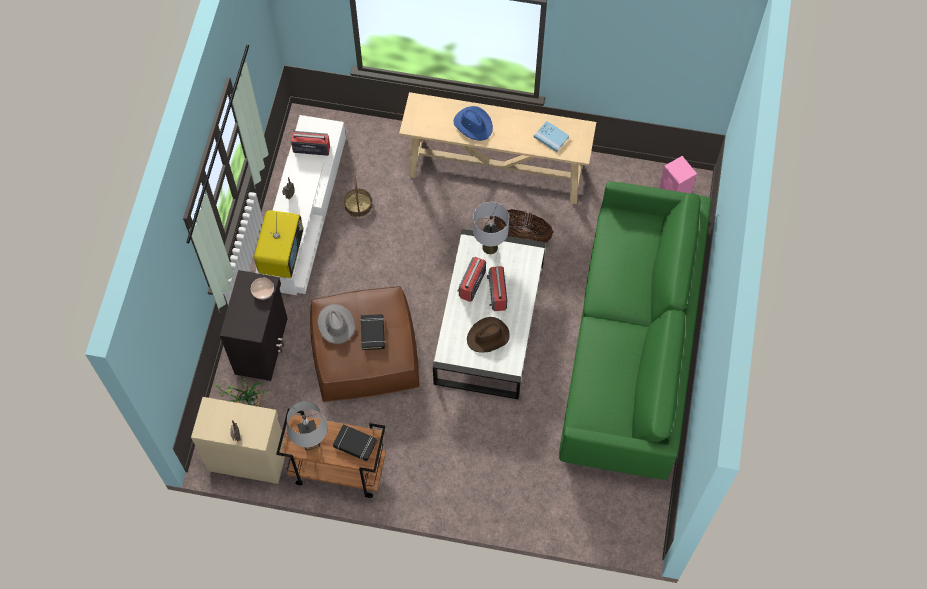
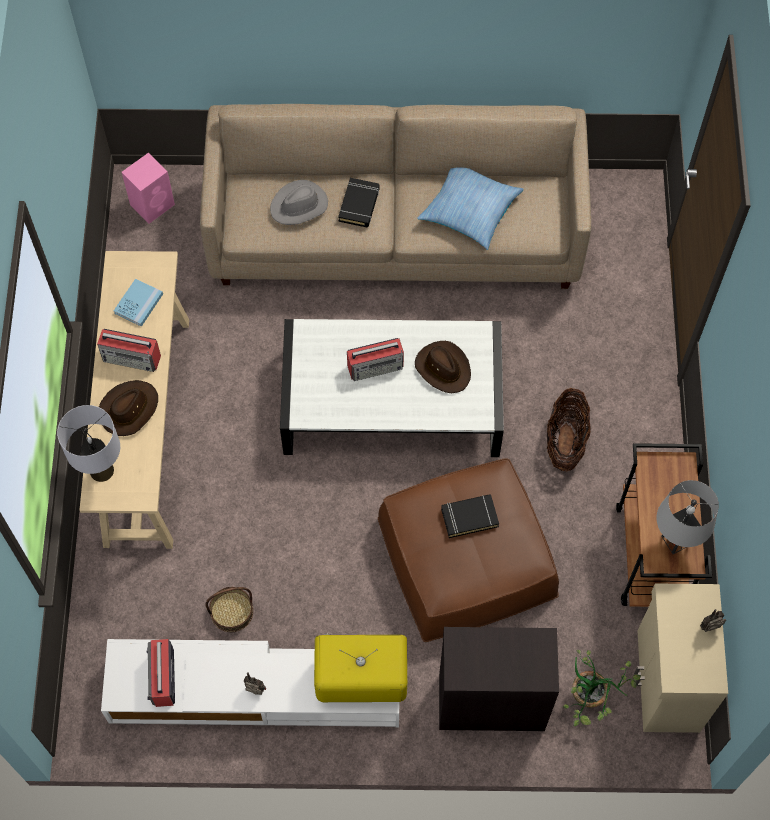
camera: 100 degrees left, 0 degrees up
bowl [251,278,274,300] -> none
grey hat [318,304,355,344] -> grey hat moved to [270,180,328,225]
black book [333,424,377,461] -> black book moved to [338,178,380,227]
blue hat [453,106,493,141] -> brown hat [99,380,158,436]
radio [457,257,486,302] -> radio moved to [97,329,161,372]
grey table lamp [473,202,509,254] -> grey table lamp moved to [57,405,120,482]
basket [494,209,553,243] -> basket moved to [547,388,591,471]
green sofa [559,181,711,480] -> beige sofa [200,104,591,289]
none -> pillow [417,167,524,250]

